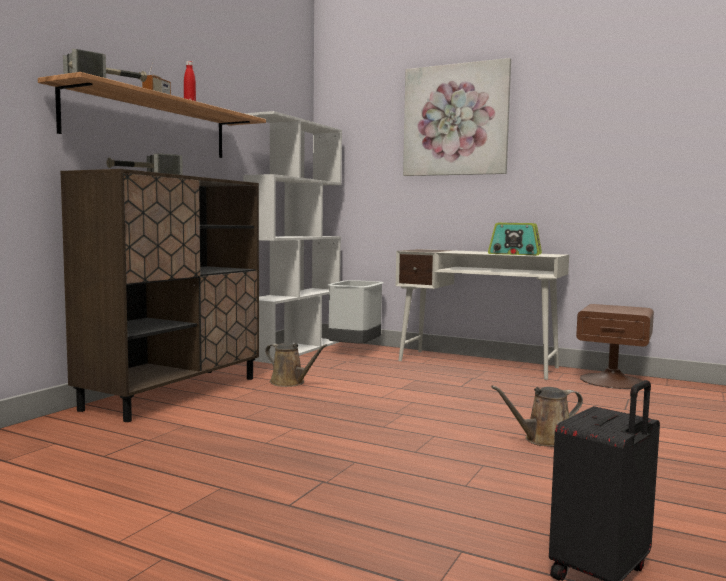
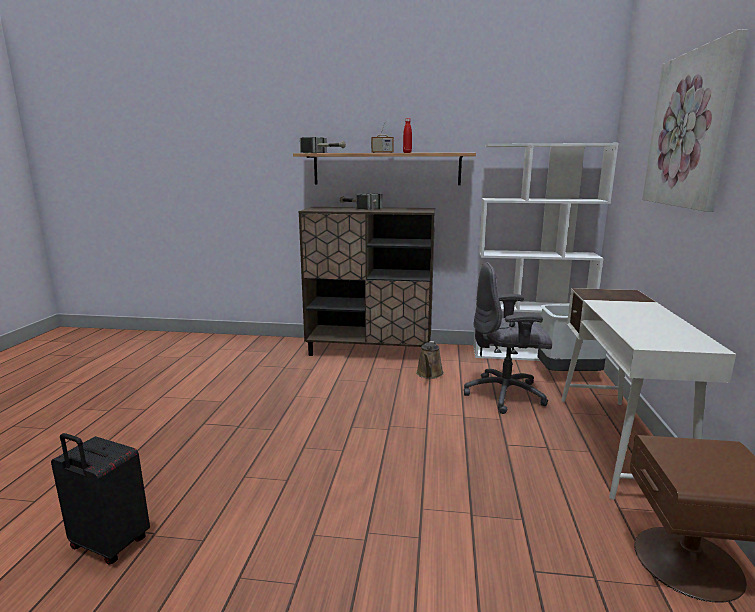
camera: 70 degrees right, 10 degrees up
radio [488,223,542,255] -> none
brown watering can [491,385,583,447] -> none
none -> grey office chair [464,262,552,414]

